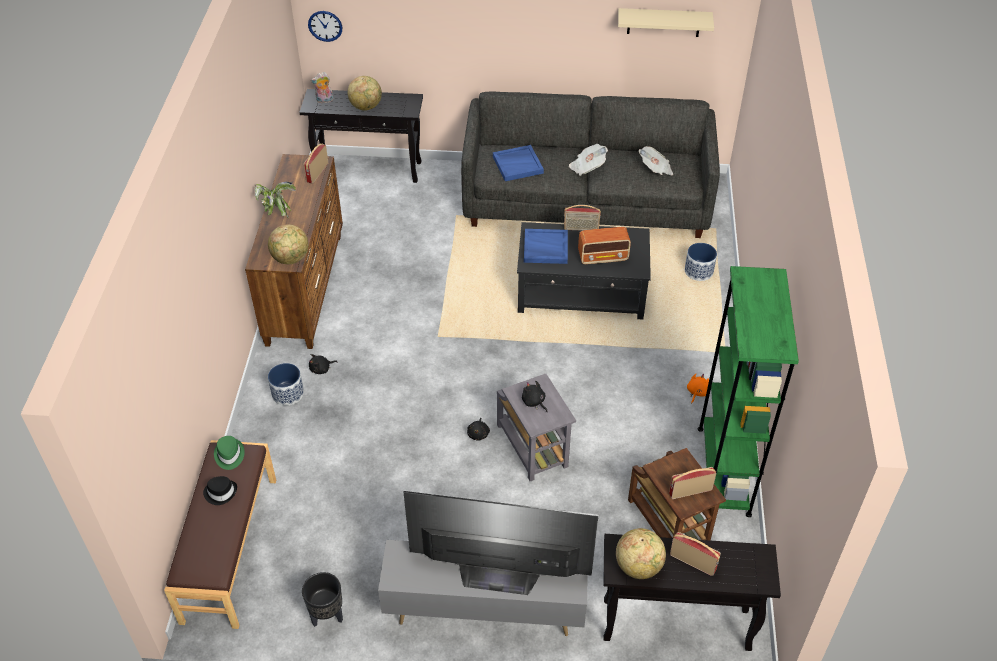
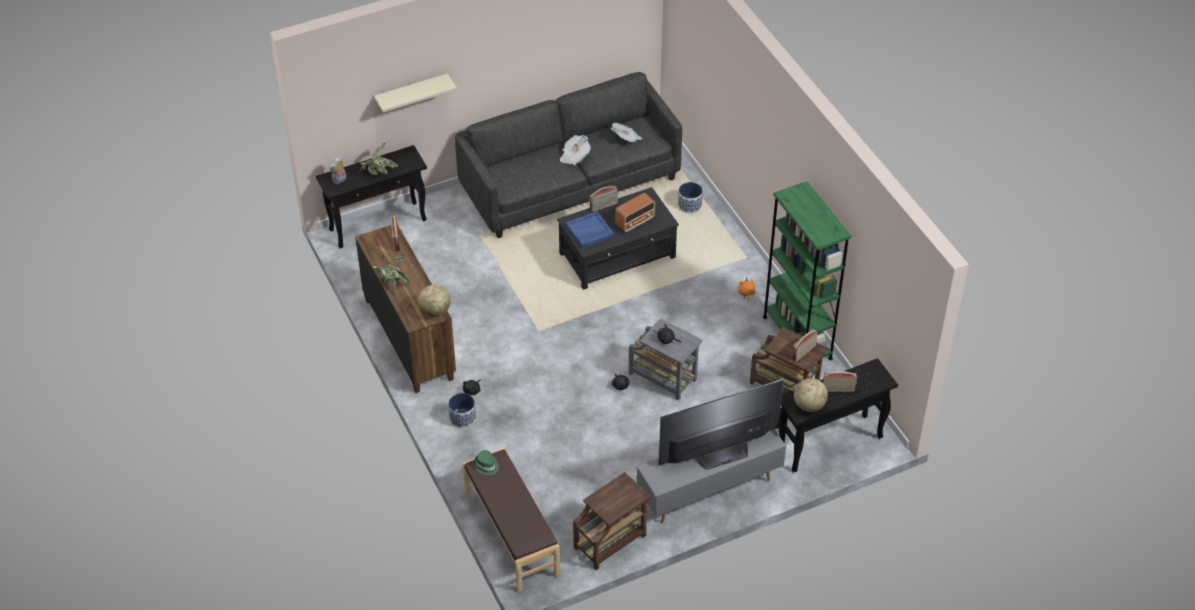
camera: 30 degrees left, 0 degrees up
black hat [203,476,237,505] -> none
black planter [302,572,343,627] -> brown side table [573,472,651,570]
wall clock [308,11,342,42] -> none
globe [348,76,382,111] -> potted plant [360,143,398,175]
blue tray [493,145,544,181] -> none
beige shelf [618,8,714,37] -> beige shelf moved to [374,73,457,112]

